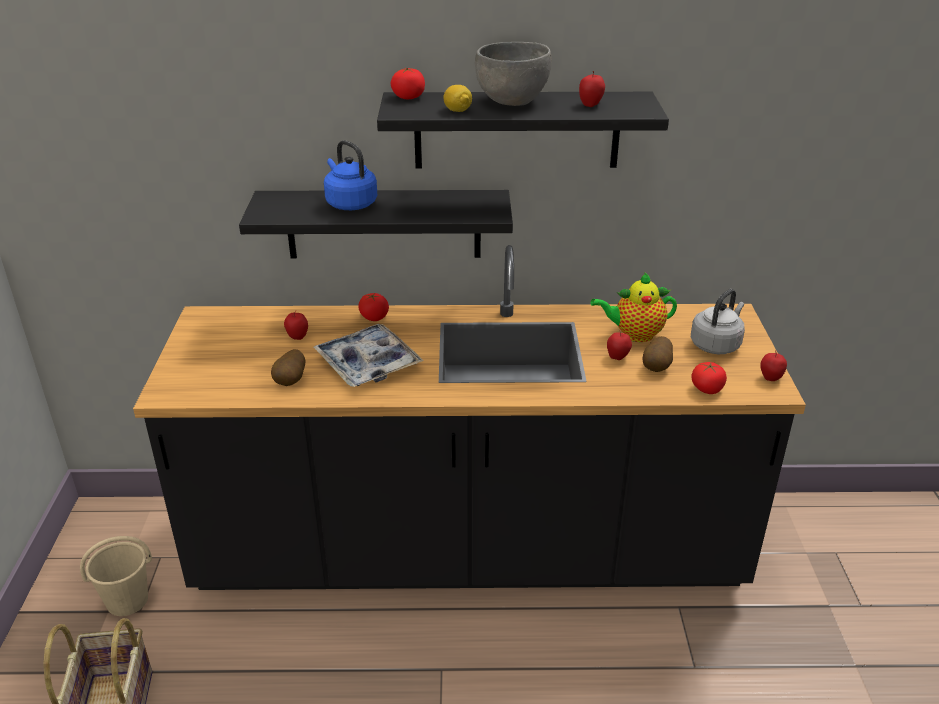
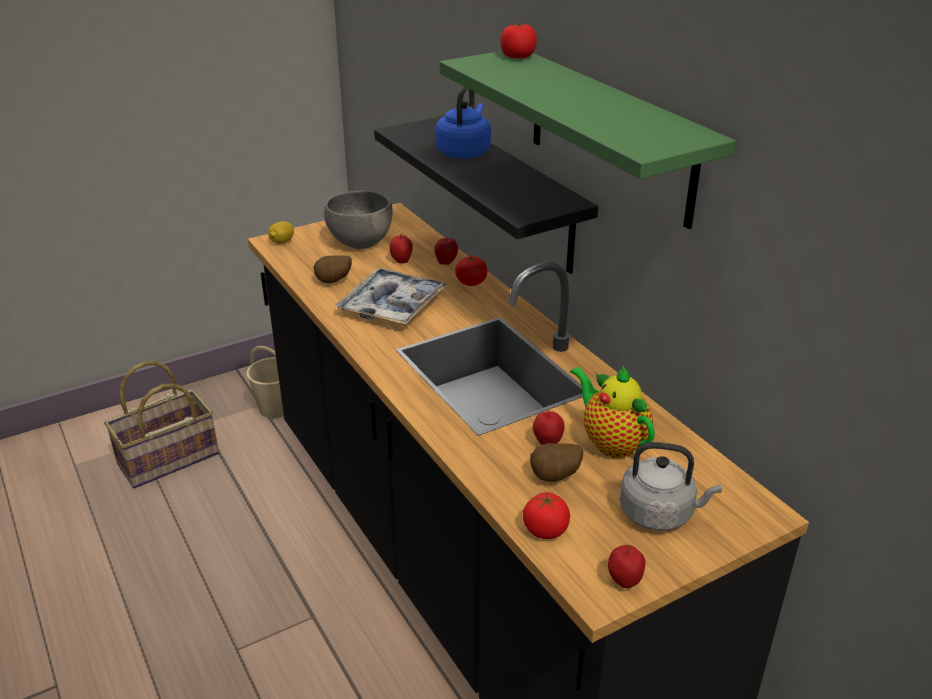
camera: 60 degrees right, 0 degrees up
black shelf [377,92,669,168] -> green shelf [440,51,736,229]
lemon [443,85,472,112] -> lemon moved to [268,221,294,244]
grey bowl [475,42,552,106] -> grey bowl moved to [324,190,393,249]
apple [579,71,605,107] -> apple moved to [435,236,458,265]

